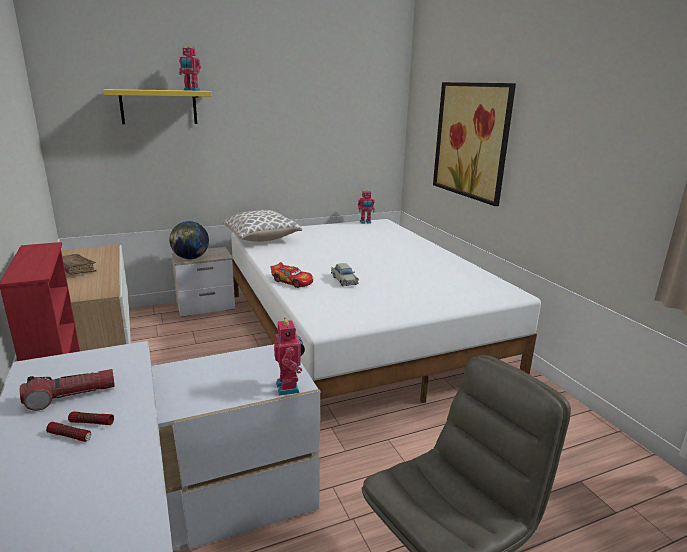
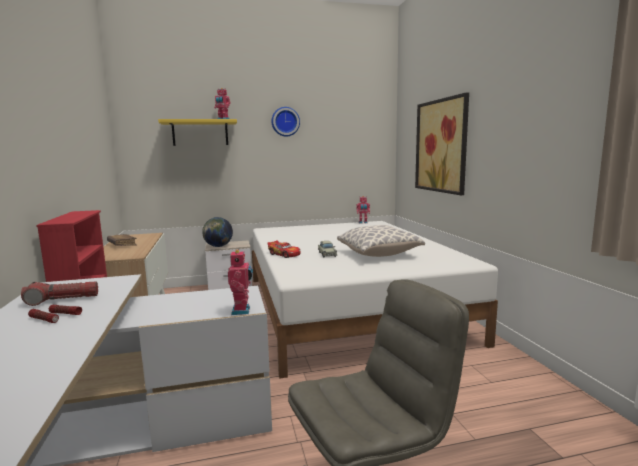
camera: 10 degrees right, 10 degrees down
pillow [222,210,302,242] -> pillow moved to [337,225,425,257]
none -> wall clock [272,107,300,137]

